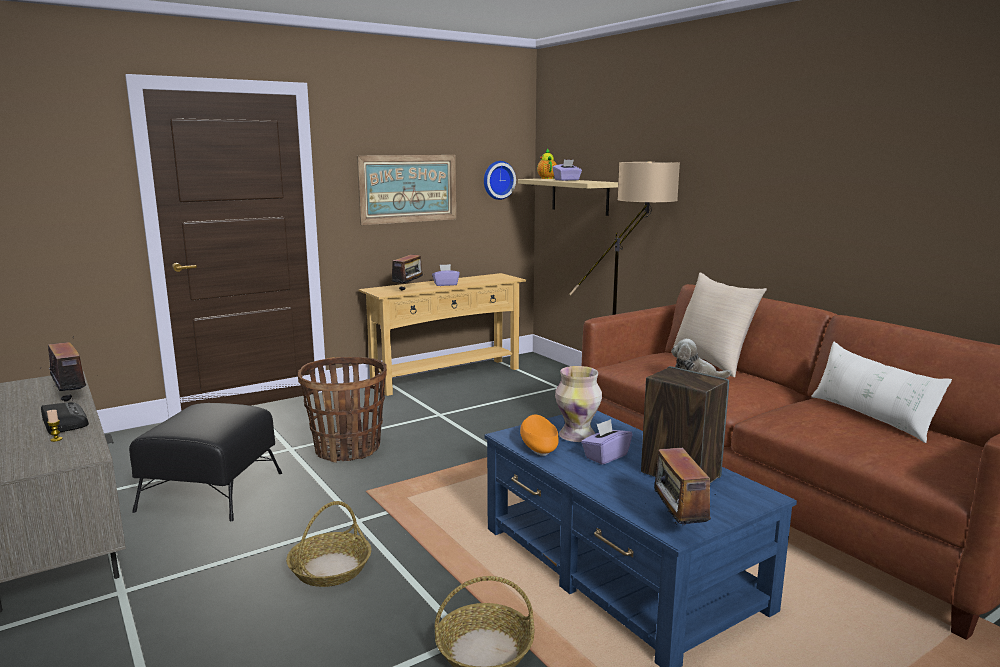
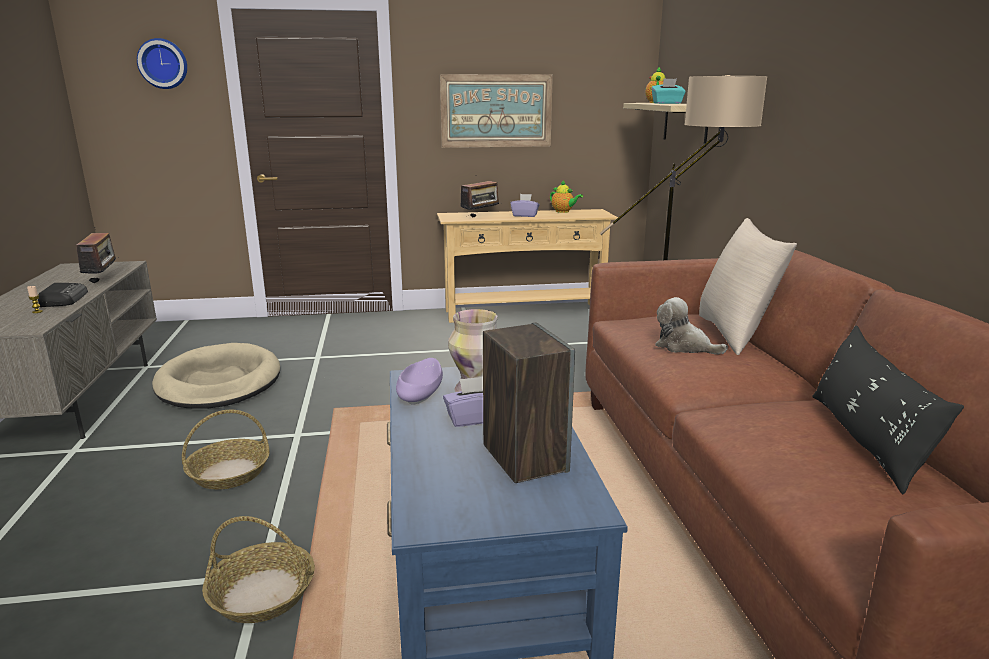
camera: 25 degrees right, 5 degrees up
black ottoman [129,403,282,521] -> beige dog bed [152,343,280,409]
basket [298,357,387,463] -> none
wall clock [484,161,516,200] -> wall clock moved to [137,38,187,89]
orange bowl [520,415,559,456] -> purple bowl [396,358,443,405]
purple tissue box [553,160,582,181] -> turquoise tissue box [651,79,686,104]
radio [647,436,716,526] -> none
white pillow [811,342,952,443] -> black pillow [812,325,964,494]
none -> teapot [550,180,583,213]

